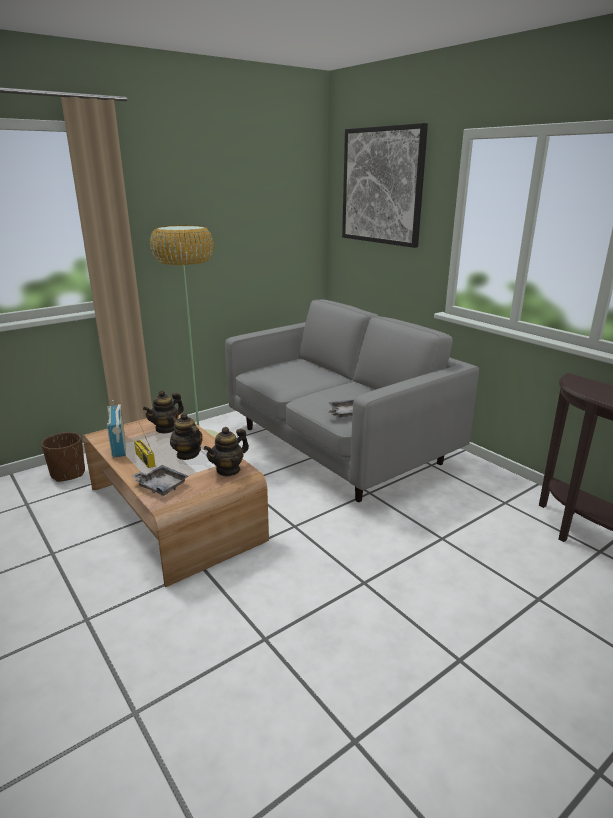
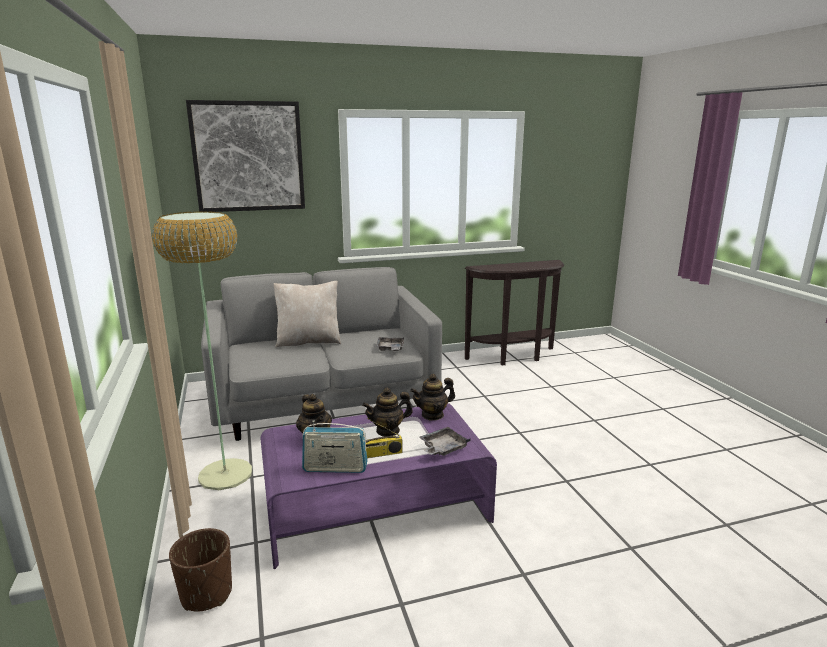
camera: 70 degrees left, 5 degrees down
brown coffee table [83,414,269,587] -> purple coffee table [261,403,497,569]
teapot [204,427,249,477] -> teapot turned 90 degrees clockwise [410,374,455,420]
none -> beige pillow [273,281,341,347]

